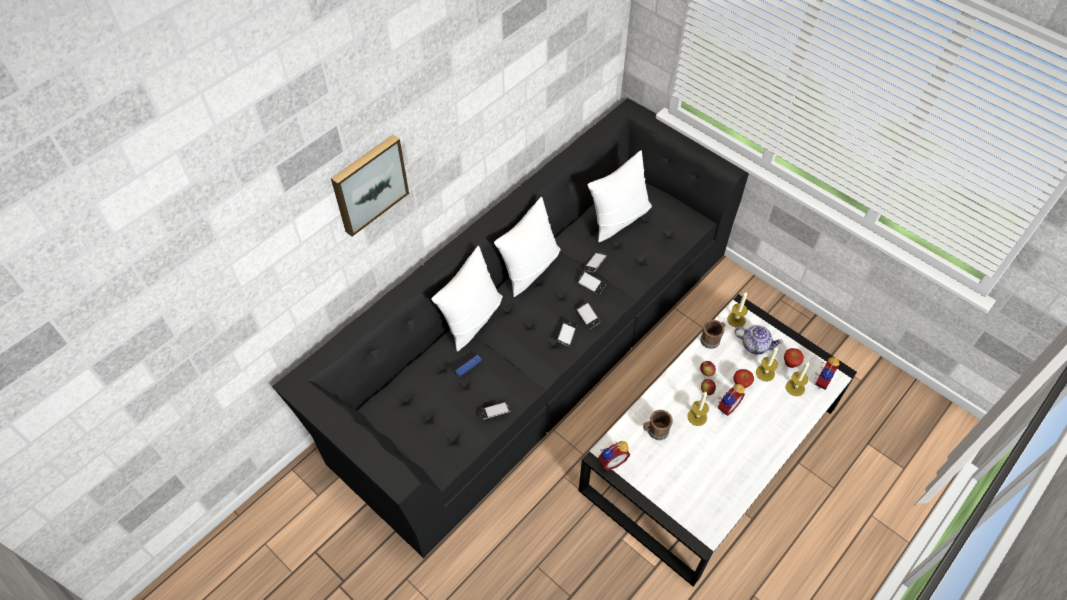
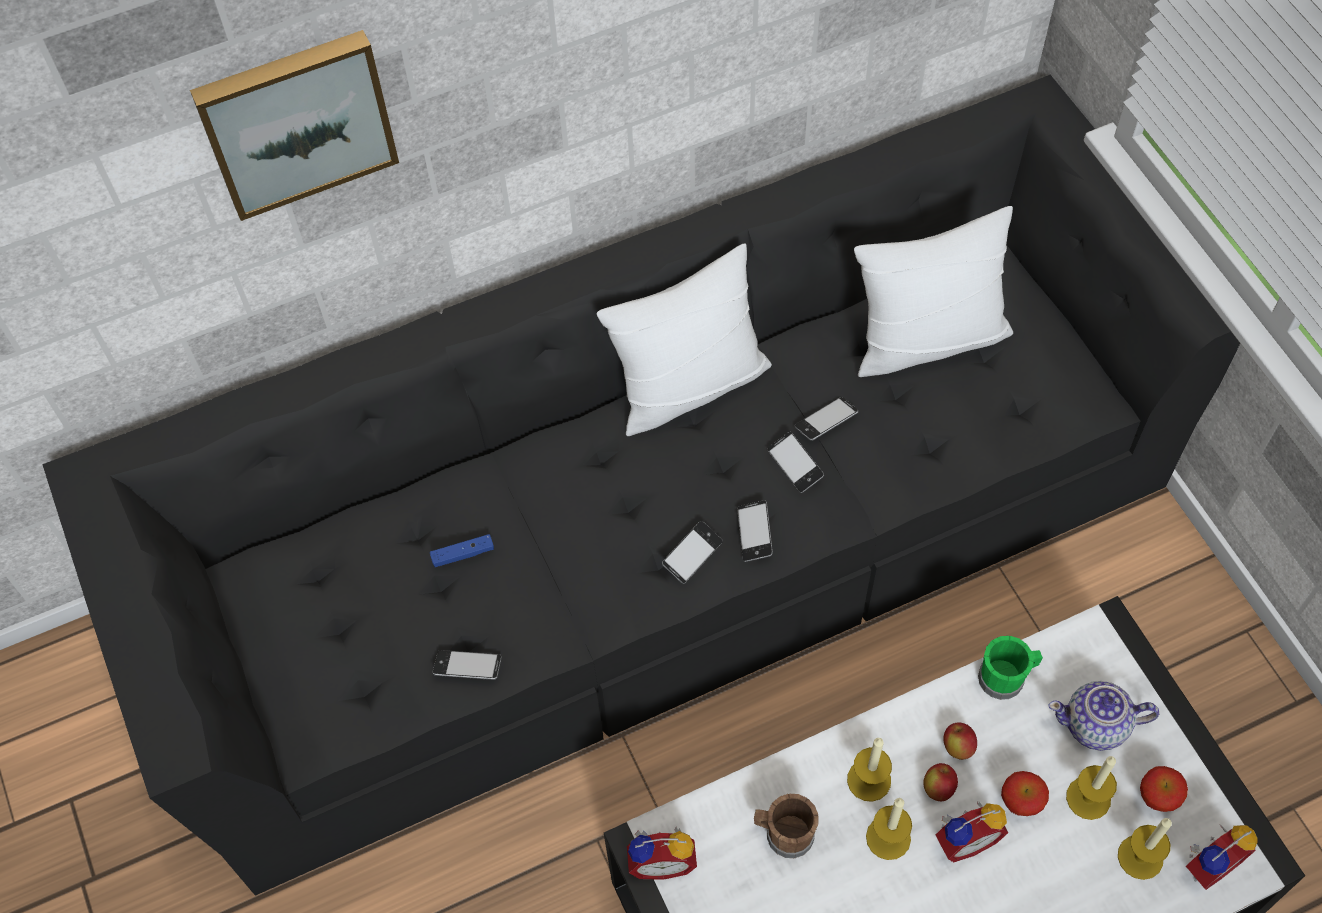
camera: 25 degrees right, 5 degrees up
white pillow [431,246,503,352] -> none
brown mug [700,320,725,349] -> green mug [978,636,1043,700]
candle [727,292,748,327] -> candle moved to [847,738,892,802]
teapot [734,325,783,354] -> teapot turned 135 degrees clockwise [1048,681,1159,751]

